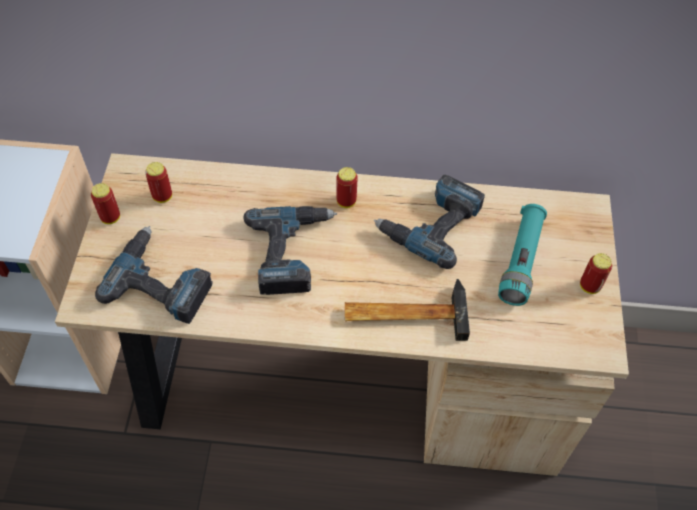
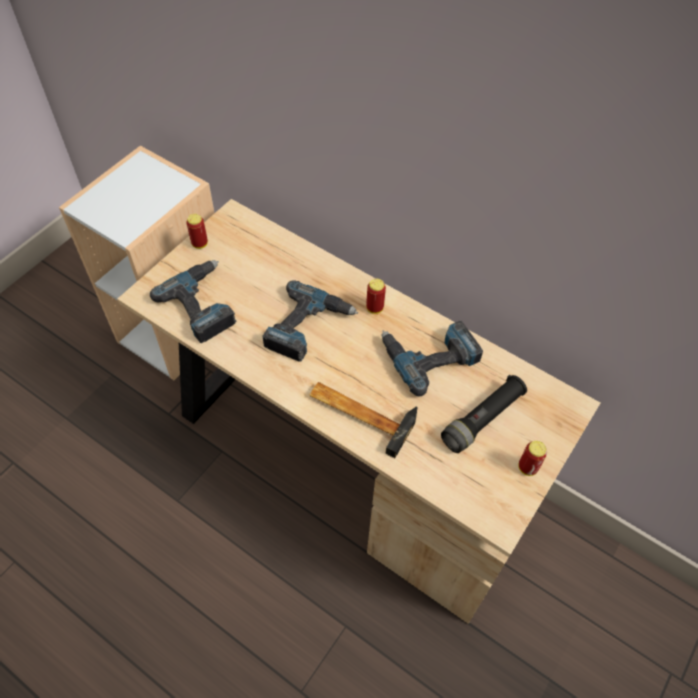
camera: 30 degrees right, 0 degrees up
can [145,162,172,203] -> none
turquoise flashlight [498,204,547,306] -> black flashlight [441,375,527,453]

